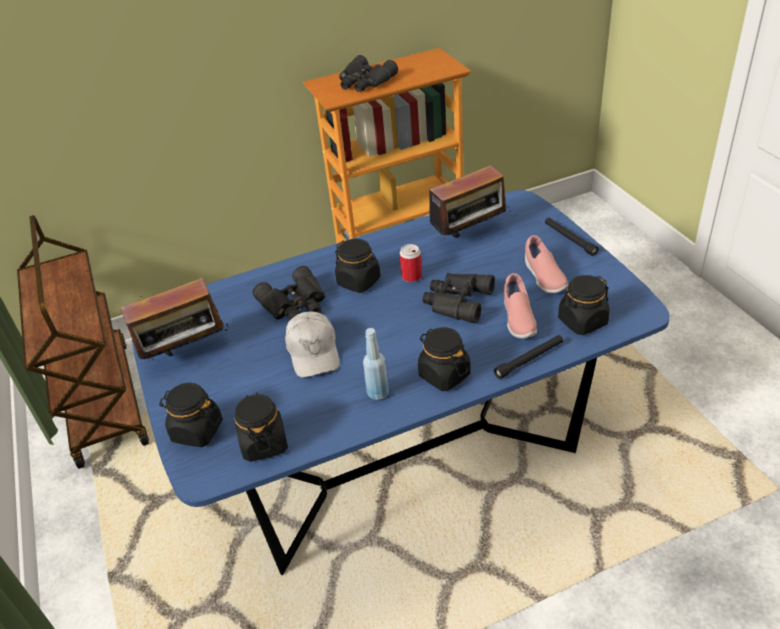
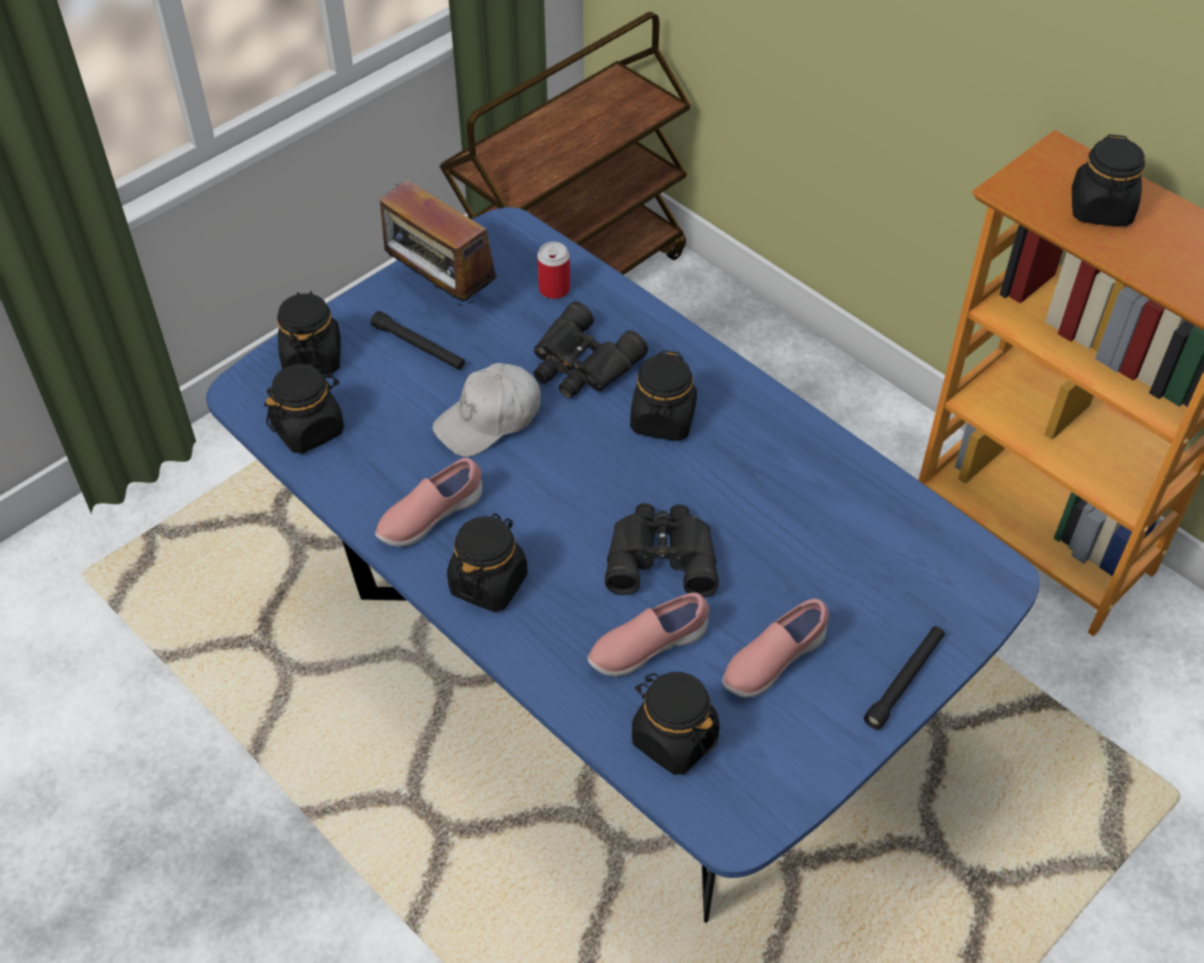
camera: 65 degrees right, 10 degrees up
black binoculars [339,55,398,92] -> black jar [1072,134,1145,226]
blue bottle [363,328,389,400] -> pink shoe [375,458,482,547]
can [400,244,422,282] -> can moved to [537,242,570,299]
radio [421,165,510,241] -> none
black flashlight [494,335,563,379] -> black flashlight moved to [371,311,465,370]

